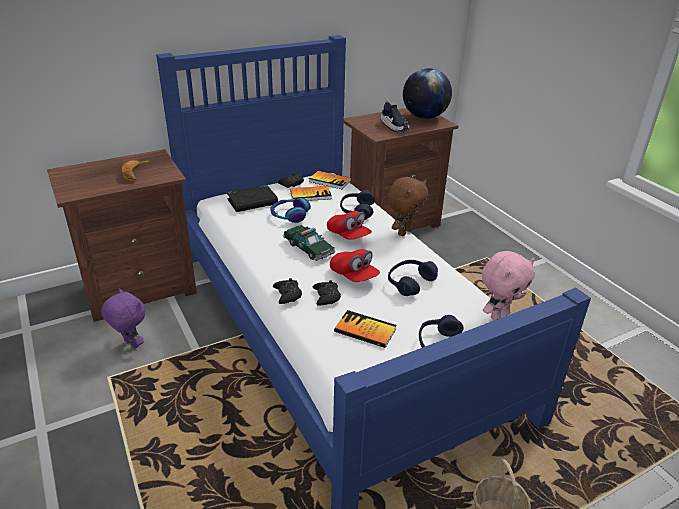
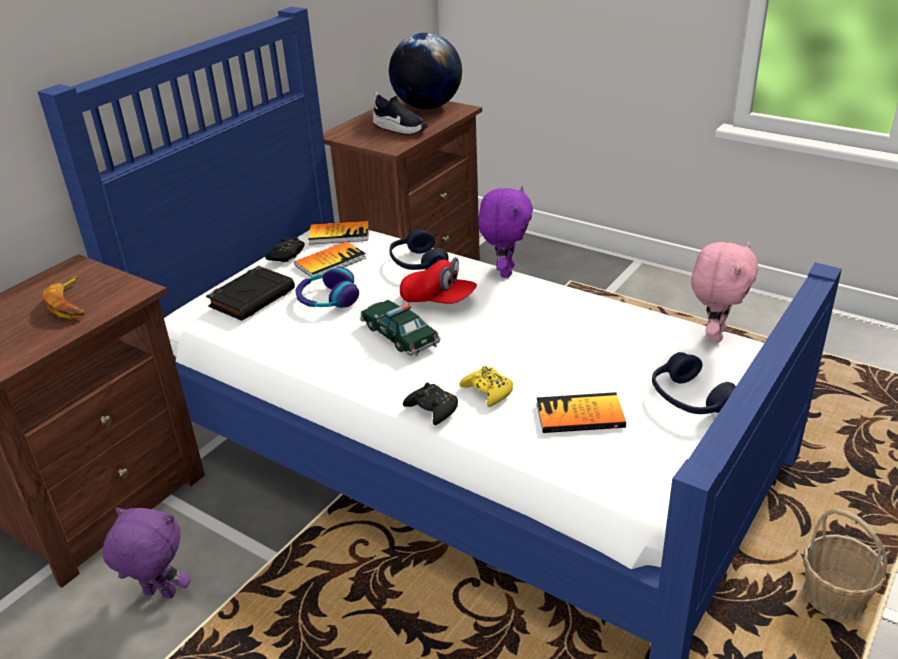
camera: 25 degrees left, 0 degrees up
toy car [283,225,335,261] -> toy car turned 150 degrees counterclockwise [360,300,441,356]
black game controller [313,280,341,306] -> yellow game controller [460,365,513,407]
red cap [330,249,380,282] -> none
brown plush toy [387,177,428,236] -> purple plush toy [478,186,533,278]
blue headphones [388,260,438,296] -> none

